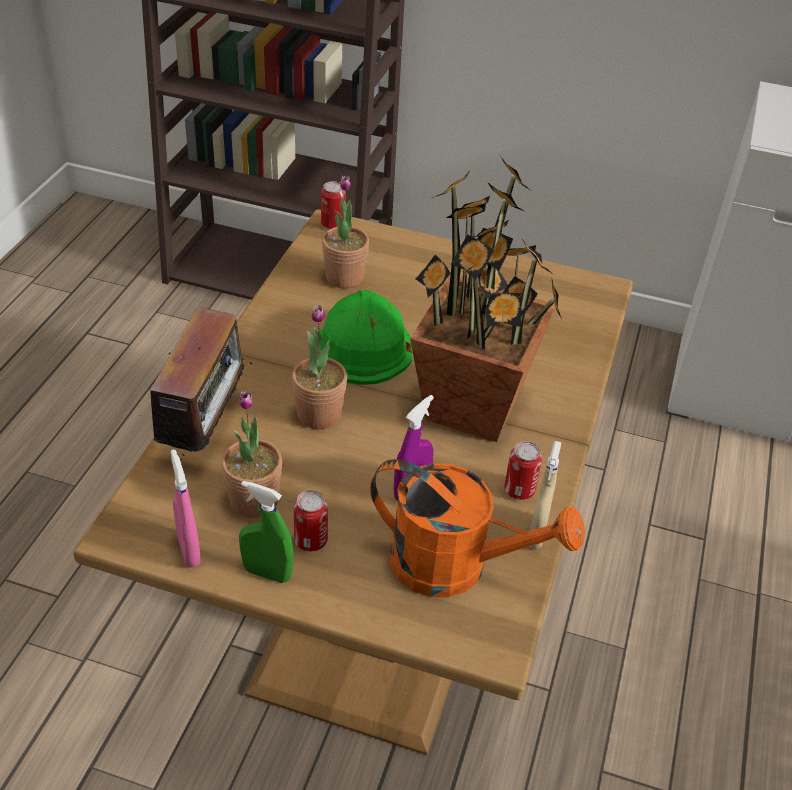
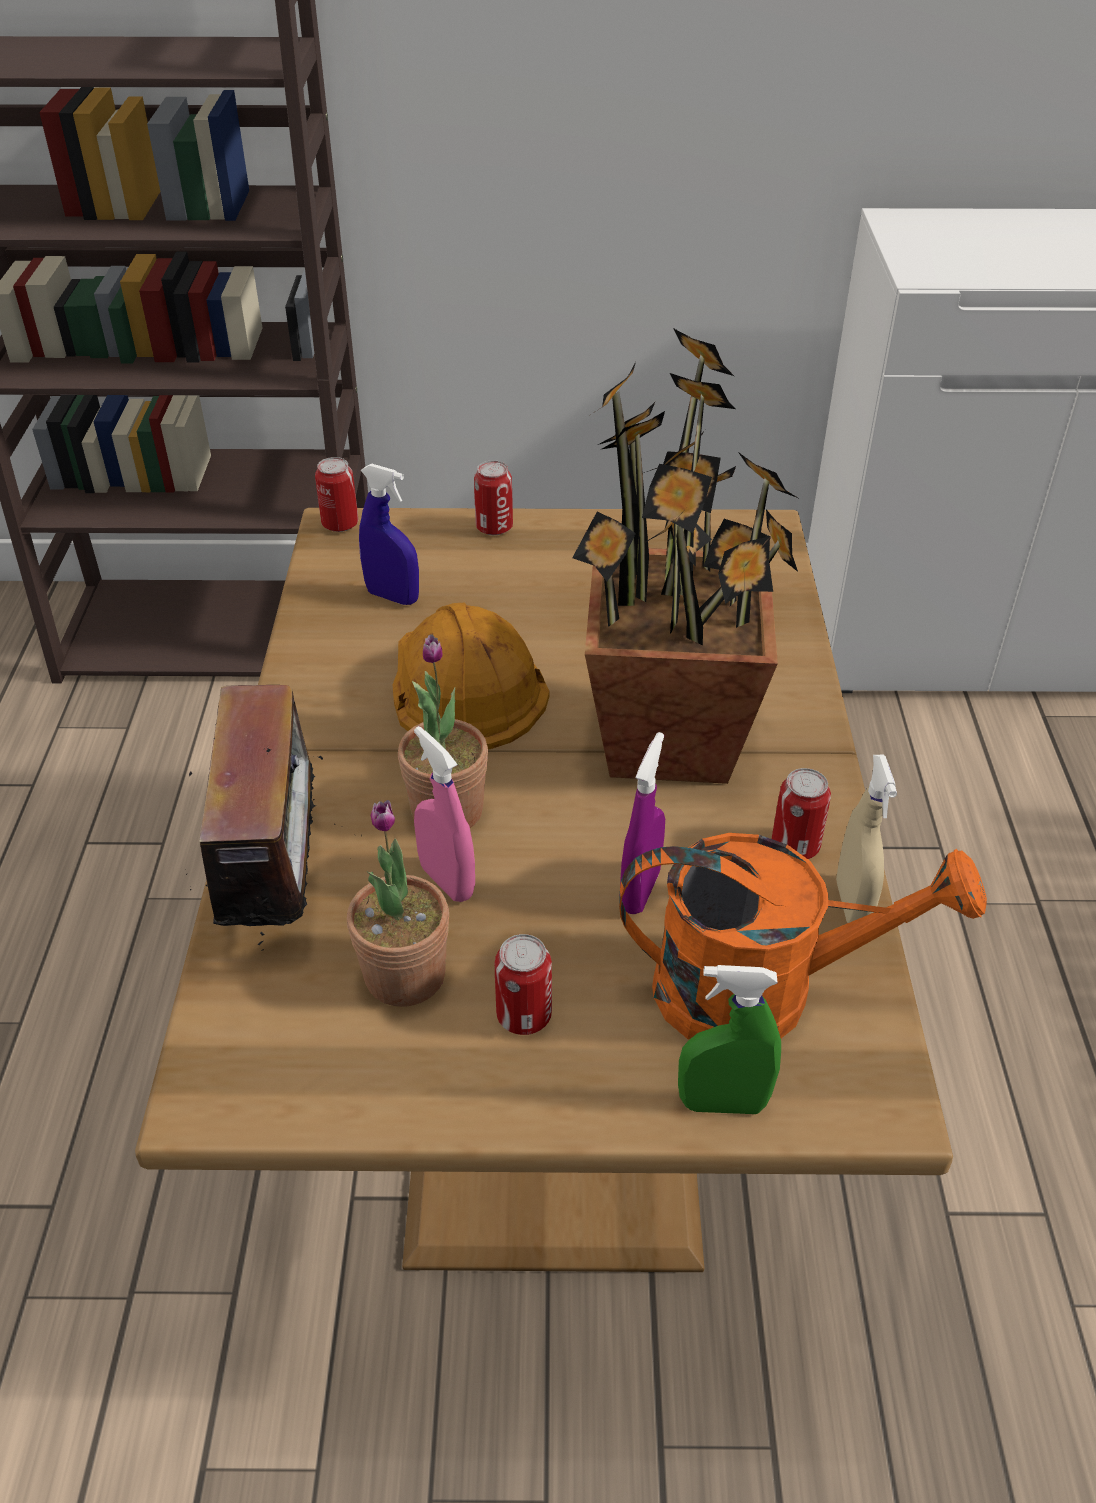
camera: 15 degrees left, 0 degrees up
pink spray bottle [171,449,201,567] -> pink spray bottle moved to [414,726,475,902]
green spray bottle [239,481,294,583] -> green spray bottle moved to [678,965,781,1114]
green hard hat [320,290,412,385] -> orange hard hat [393,602,550,749]
potted plant [322,176,369,289] -> blue spray bottle [359,463,419,605]
none -> can [474,460,513,535]

